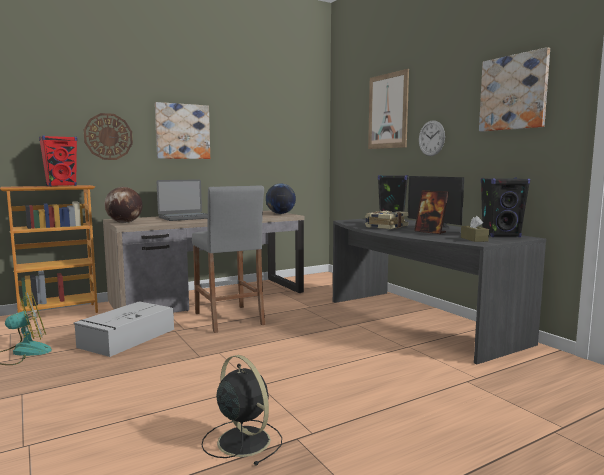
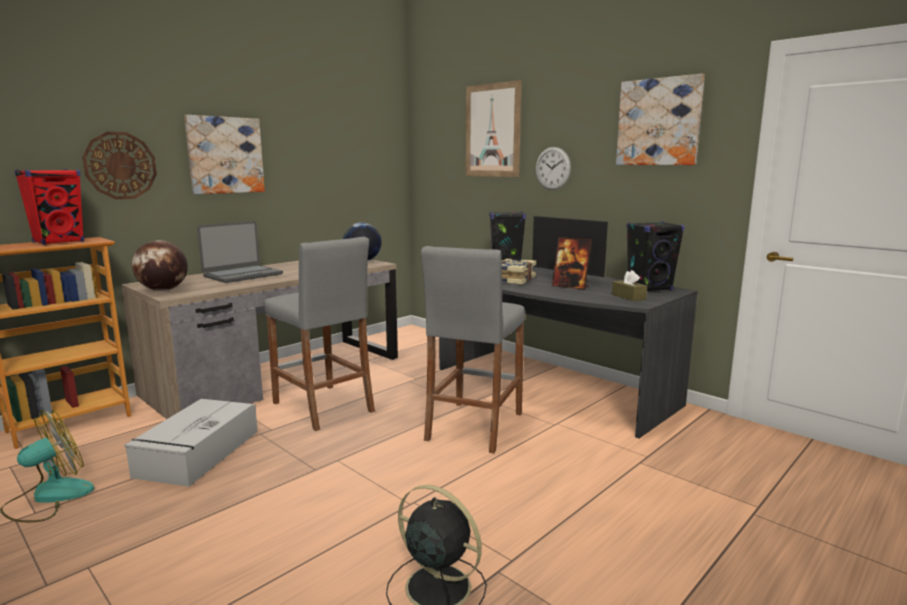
camera: 15 degrees left, 5 degrees up
none -> grey stool [421,246,525,454]

